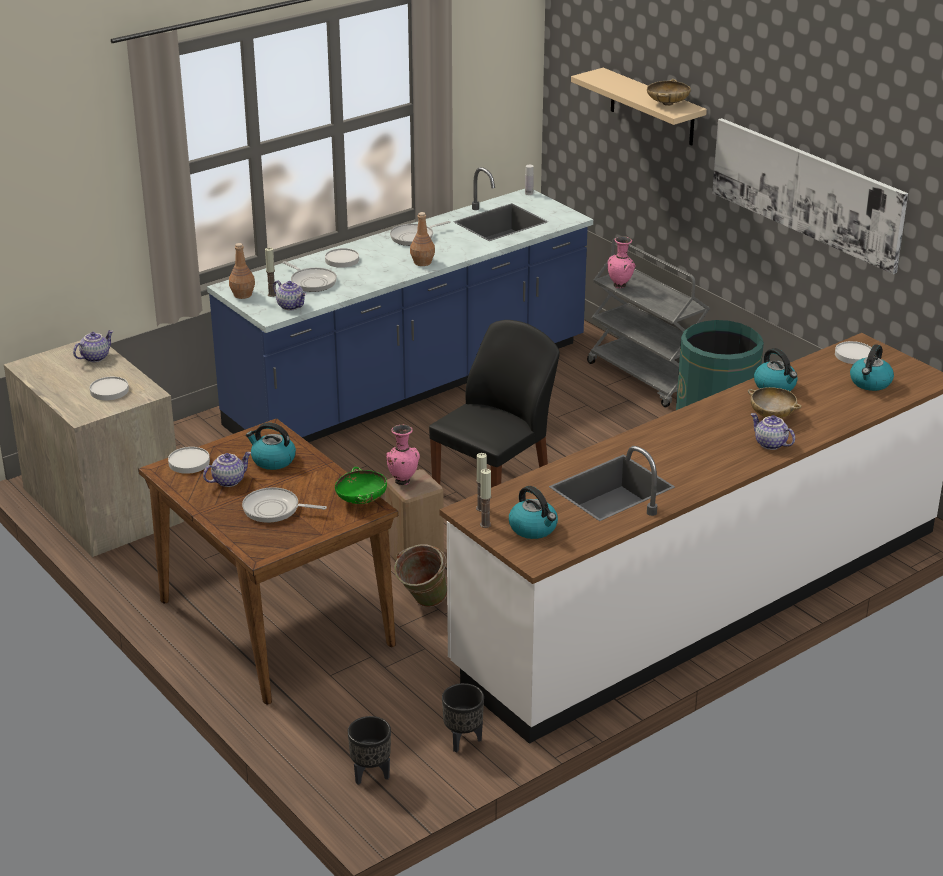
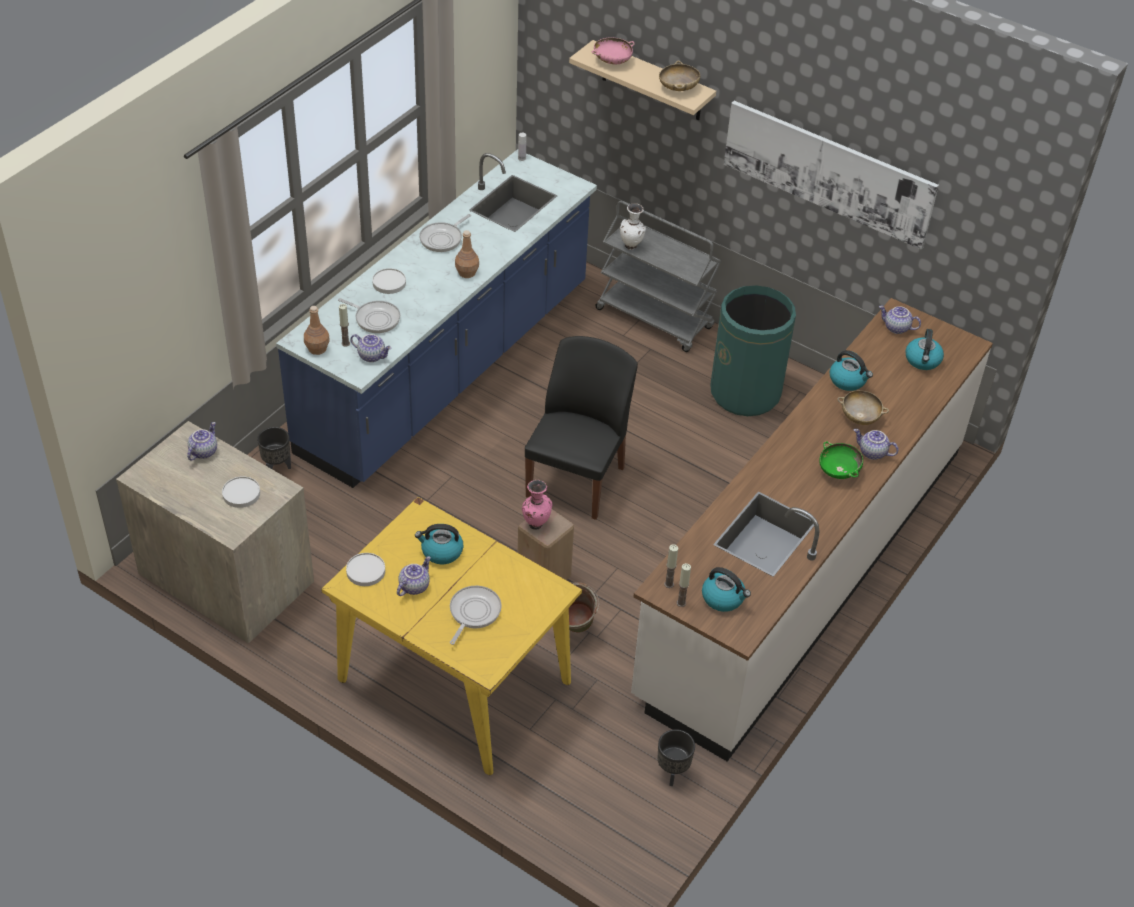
camera: 20 degrees left, 15 degrees up
brown dining table [138,418,398,705] -> yellow dining table [321,497,582,775]
frying pan [242,487,327,523] -> frying pan turned 120 degrees clockwise [450,586,502,645]
green bowl [335,467,387,504] -> green bowl moved to [819,441,863,479]
black planter [348,716,391,785] -> black planter moved to [257,427,291,469]
pink vase [607,236,635,289] -> white vase [620,203,646,250]
white plate [835,341,872,364] -> teapot [879,306,921,334]
none -> pink bowl [592,37,635,64]

